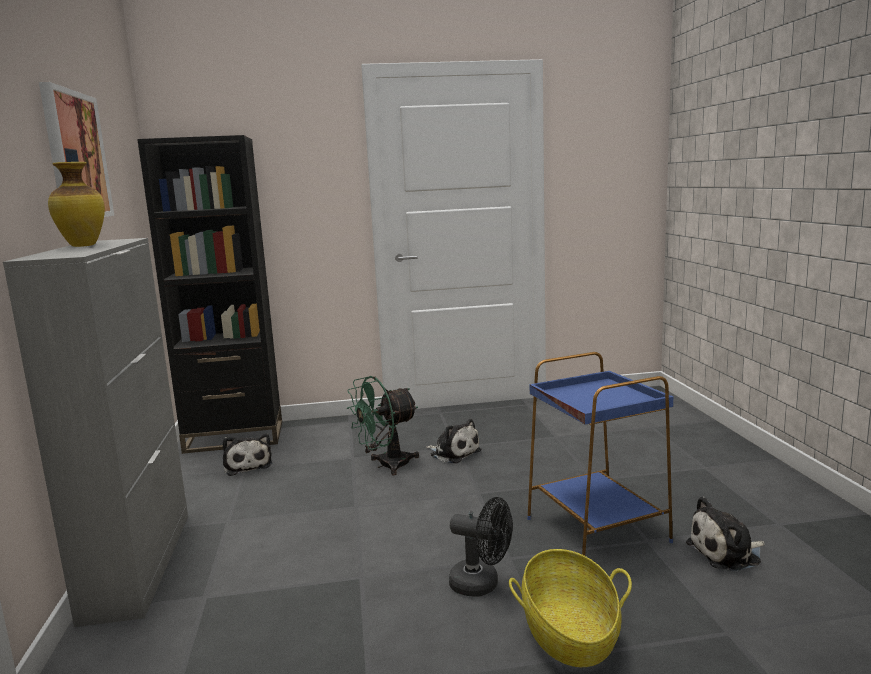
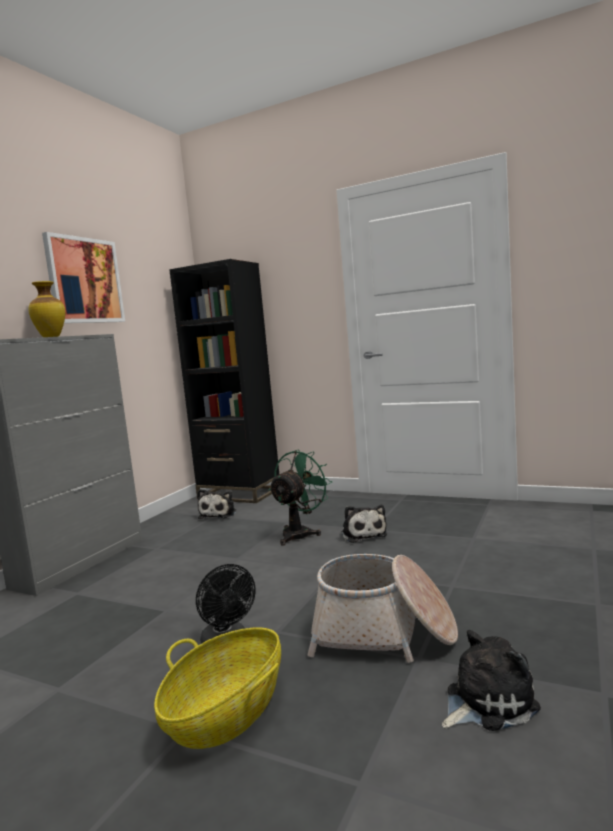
camera: 35 degrees right, 5 degrees down
green fan [347,376,419,475] -> green fan turned 120 degrees clockwise [268,450,332,546]
blue side table [527,352,673,556] -> basket [308,554,458,663]
plush toy [686,496,765,571] -> plush toy turned 135 degrees clockwise [442,630,541,731]

